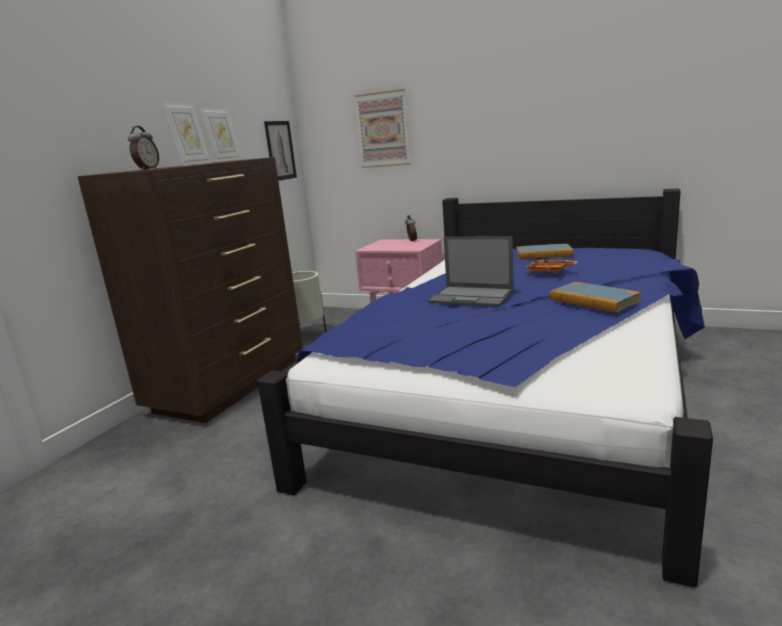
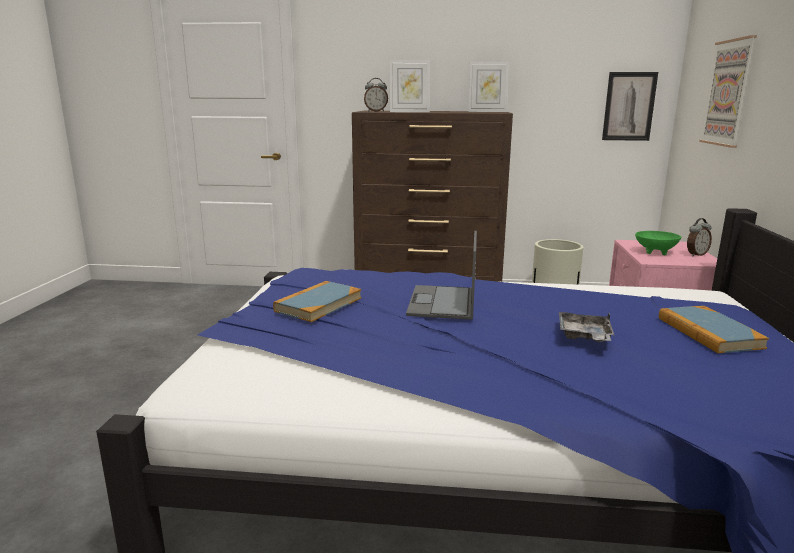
camera: 70 degrees right, 0 degrees up
orange tray [525,256,578,273] -> grey tray [559,312,614,342]
book [550,282,641,313] -> book moved to [273,281,361,322]
none -> green bowl [635,231,681,255]

